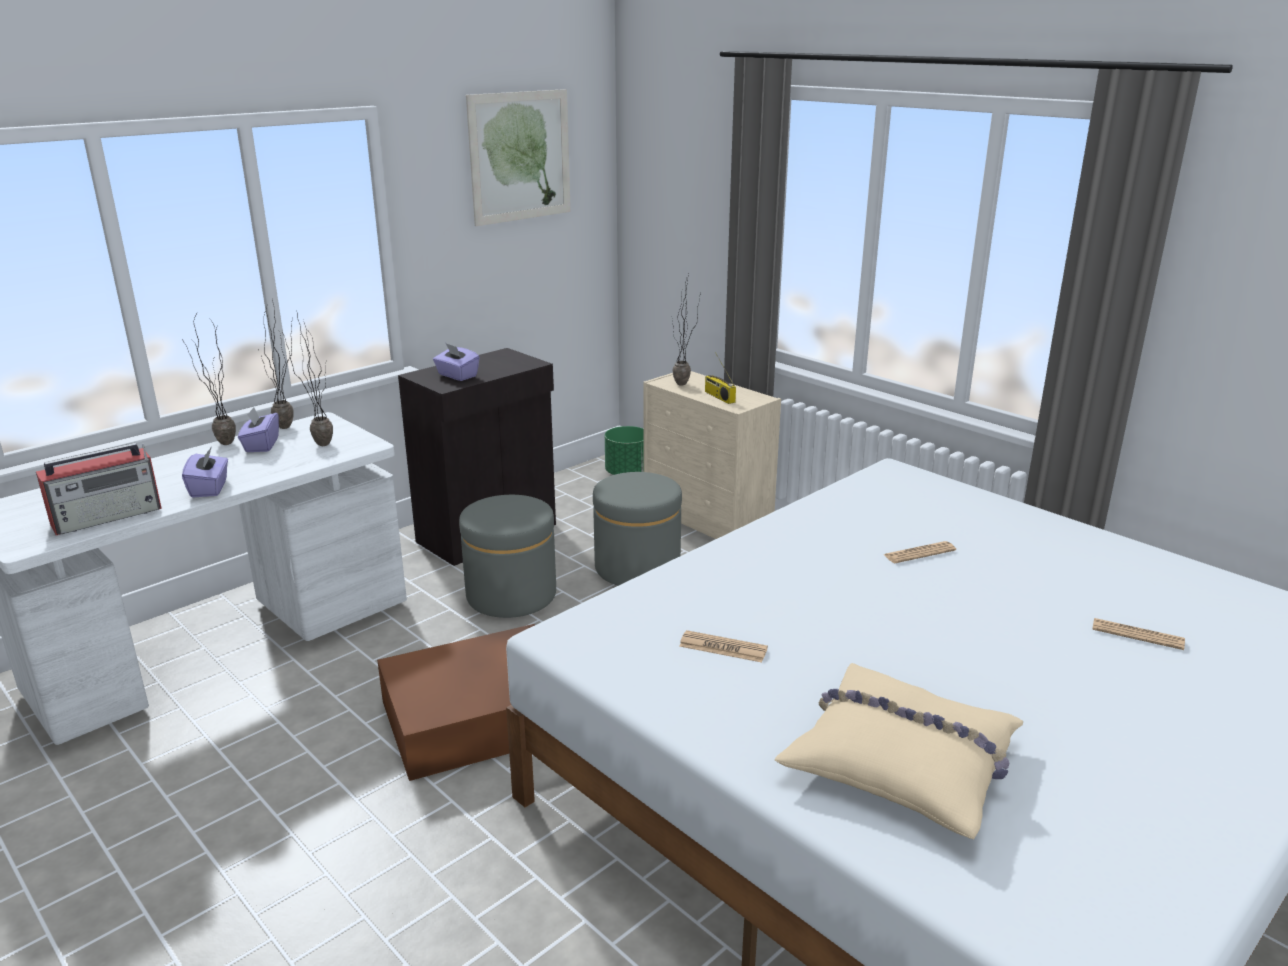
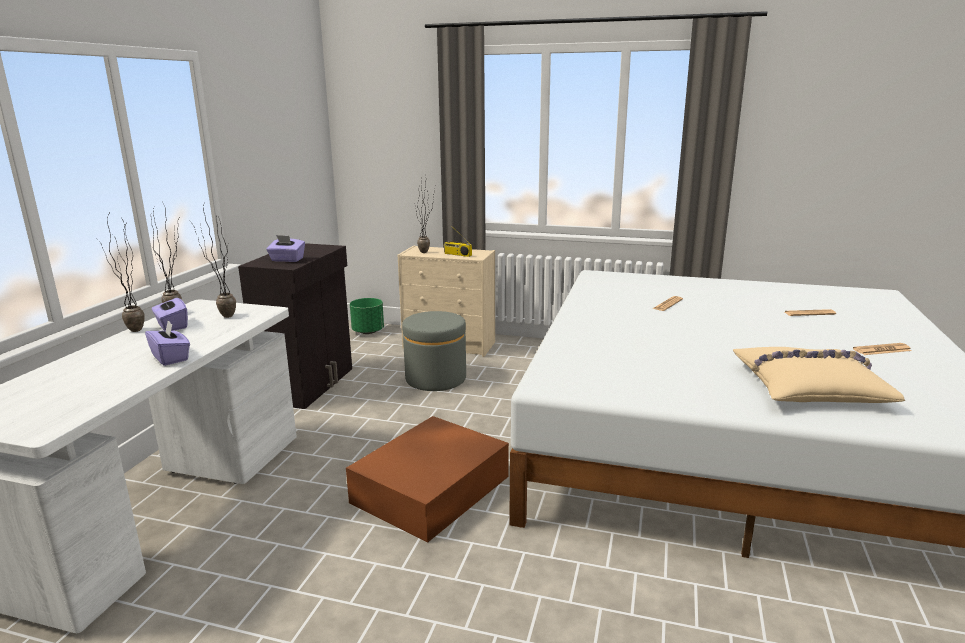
camera: 30 degrees left, 5 degrees down
radio [36,443,162,535] -> none
grey ottoman [459,495,556,618] -> none
picture [466,89,571,226] -> none
newspaper [679,630,768,663] -> newspaper moved to [853,343,912,355]

